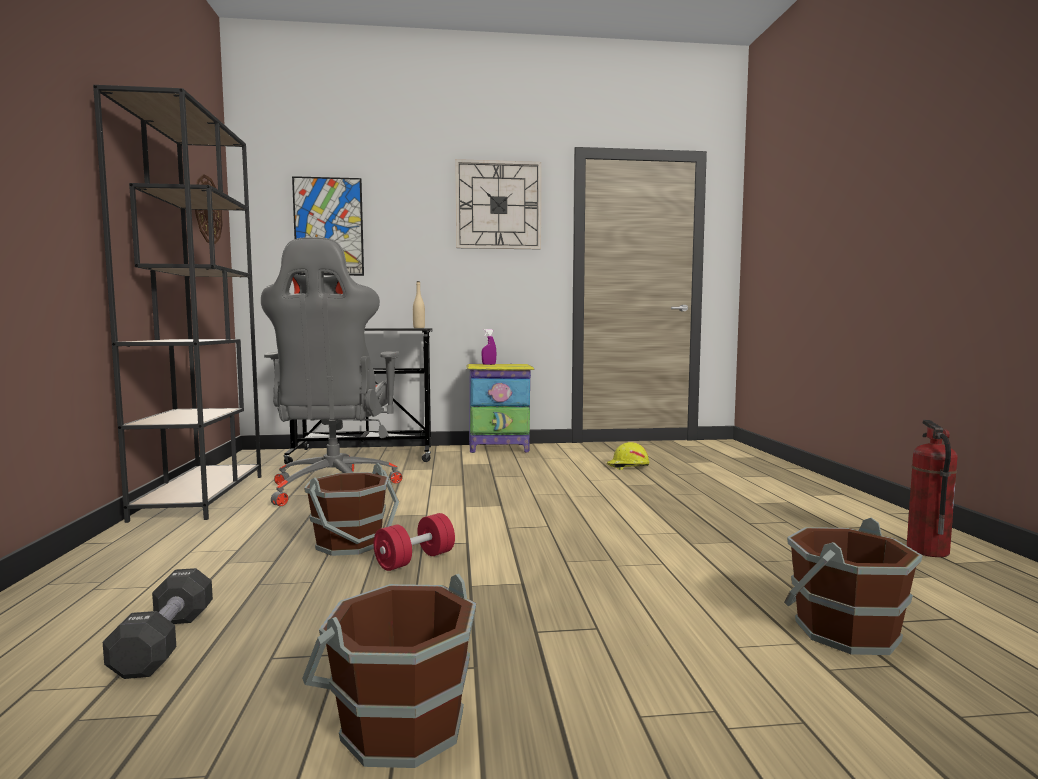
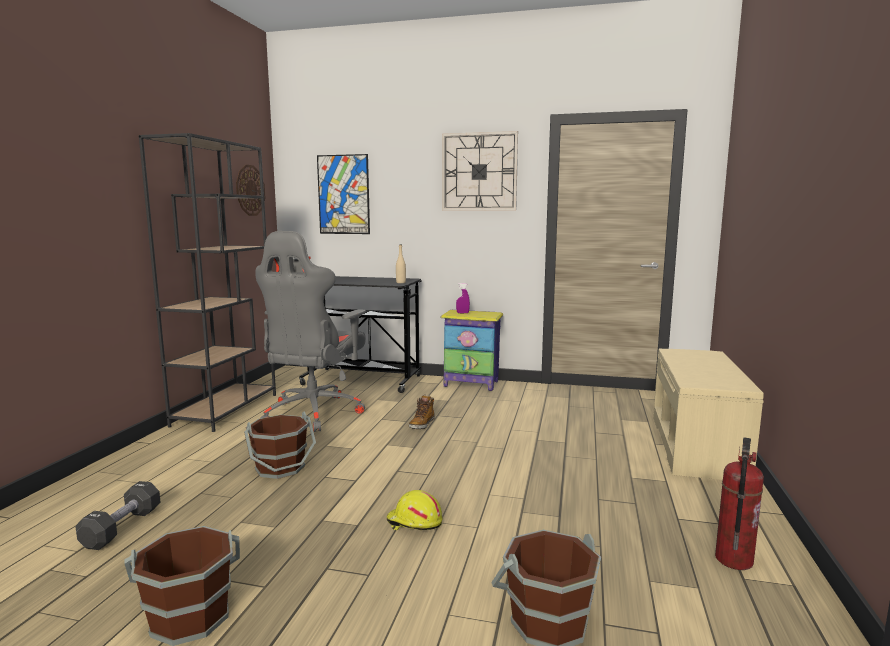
camera: 20 degrees right, 5 degrees up
red dumbbell [374,513,455,571] -> none
yellow hard hat [607,442,649,470] -> yellow hard hat moved to [387,490,443,530]
none -> boot [409,395,435,429]
none -> beige bench [653,349,764,480]

